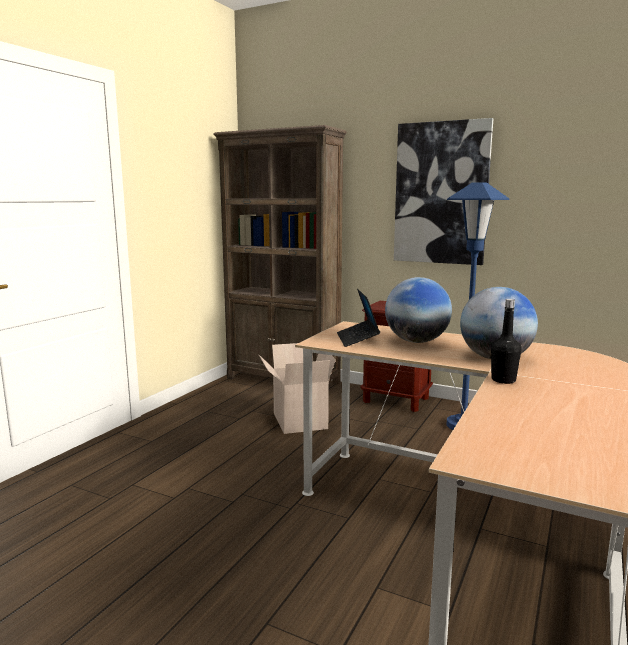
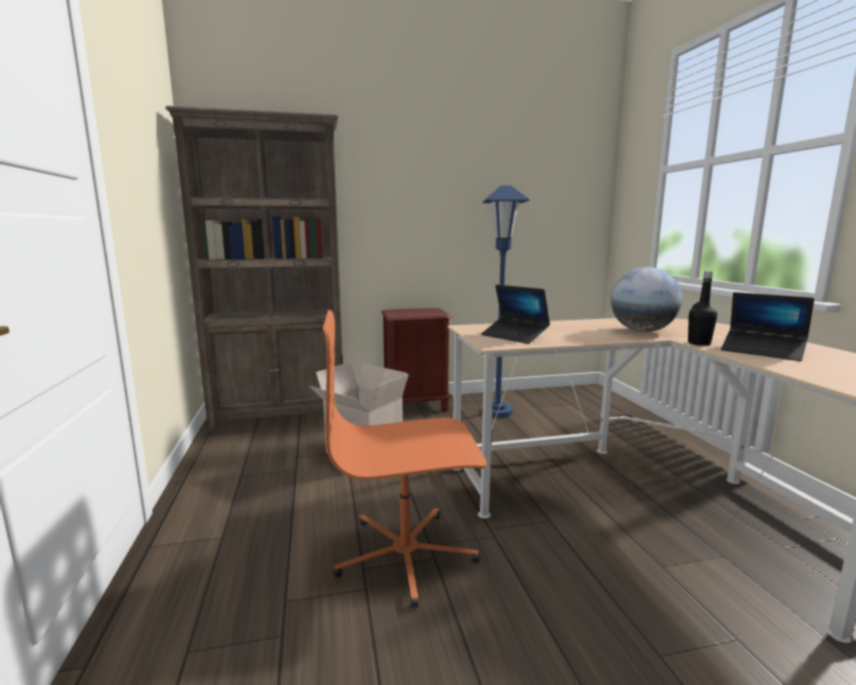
camera: 40 degrees left, 0 degrees up
globe [385,277,452,343] -> none
picture [394,118,493,265] -> none
none -> orange office chair [323,310,487,608]
none -> laptop [721,292,814,361]

